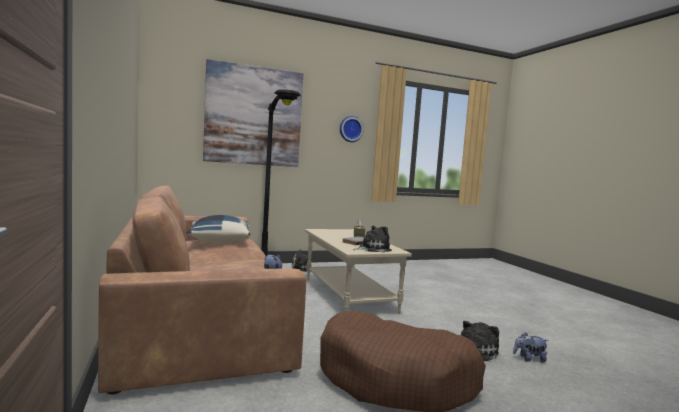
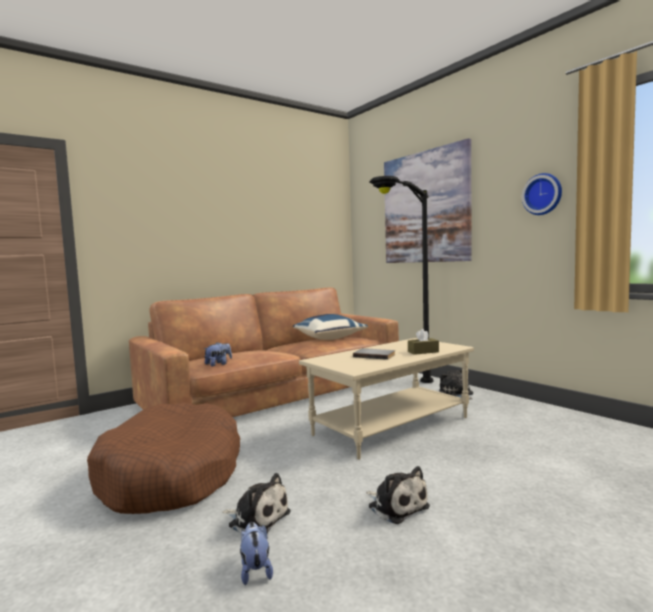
camera: 75 degrees right, 0 degrees up
plush toy [353,226,392,253] -> plush toy moved to [366,466,430,524]

